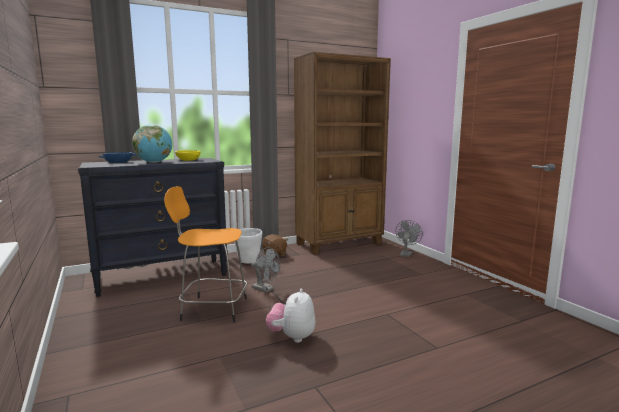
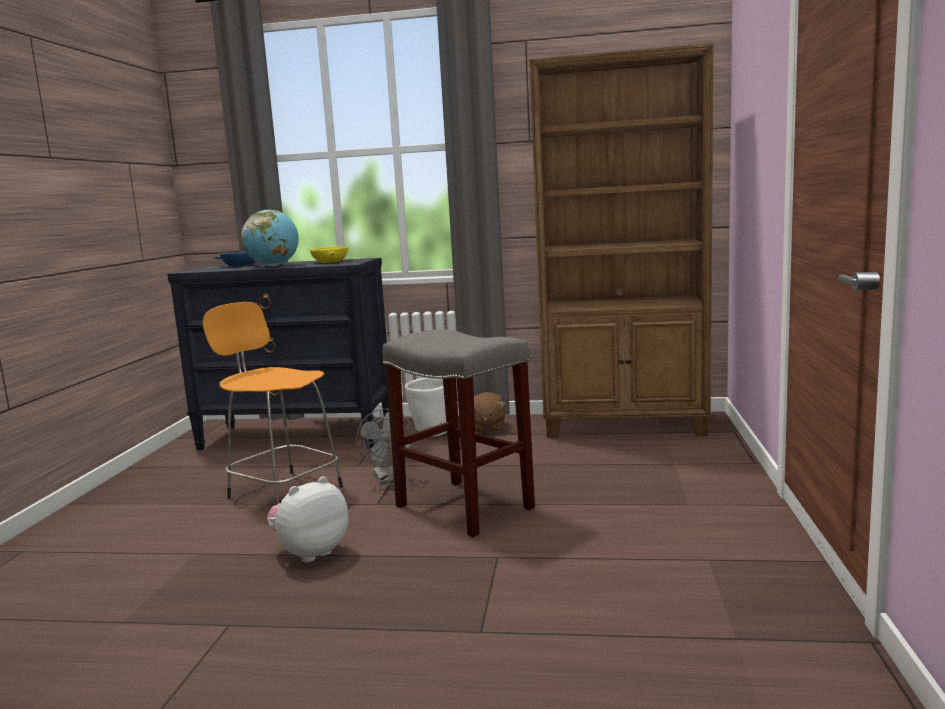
camera: 35 degrees right, 0 degrees up
grey fan [396,220,423,257] -> none
none -> grey stool [382,329,535,537]

